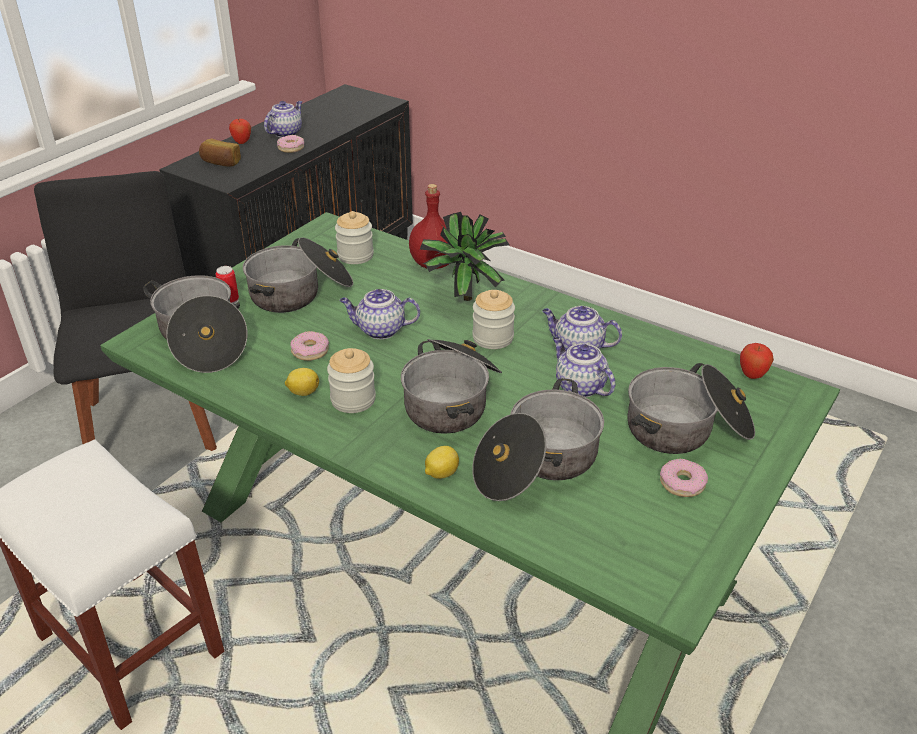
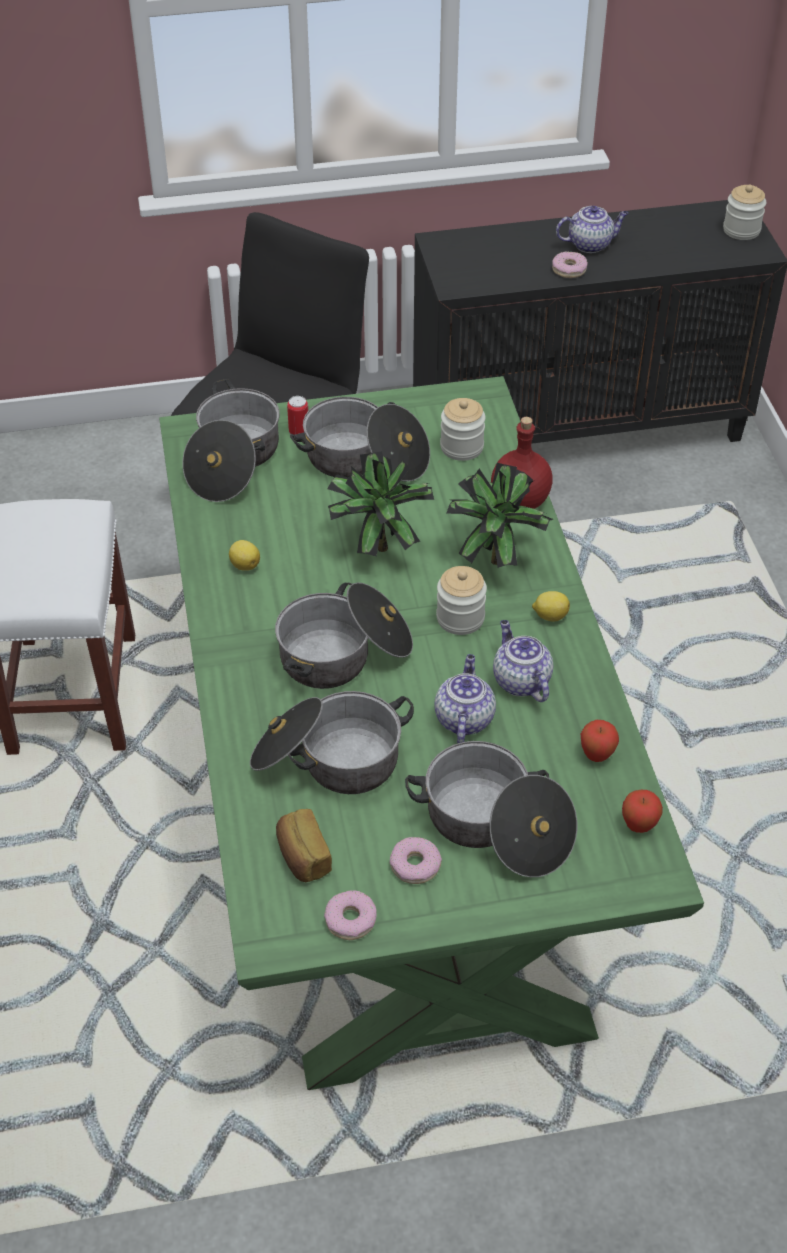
camera: 45 degrees right, 10 degrees up
bread [199,139,241,167] -> bread moved to [276,809,332,882]
apple [229,119,251,144] -> apple moved to [581,720,619,762]
donut [290,331,329,361] -> donut moved to [324,890,377,940]
jar [327,348,376,413] -> jar moved to [723,185,766,240]
teapot [339,289,420,339] -> potted plant [327,451,434,556]
lemon [425,446,459,479] -> lemon moved to [532,591,570,621]

